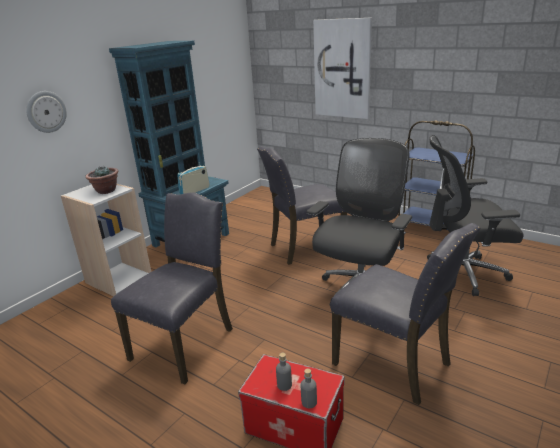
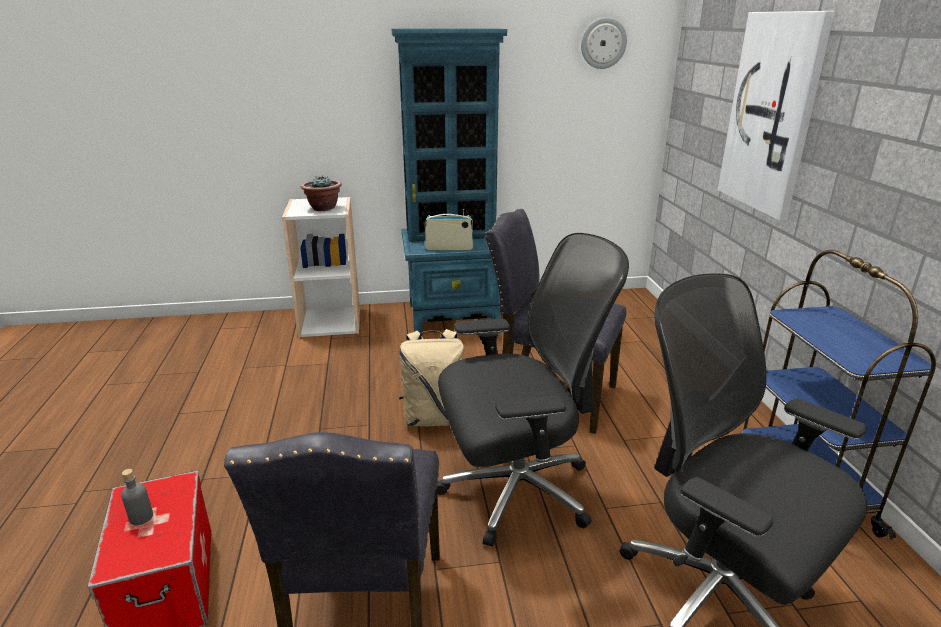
camera: 45 degrees right, 0 degrees up
wall clock [26,91,67,133] -> wall clock moved to [581,17,627,69]
grey chair [111,192,233,385] -> none
grey bottle [301,368,317,408] -> none
none -> beige backpack [399,329,464,426]

